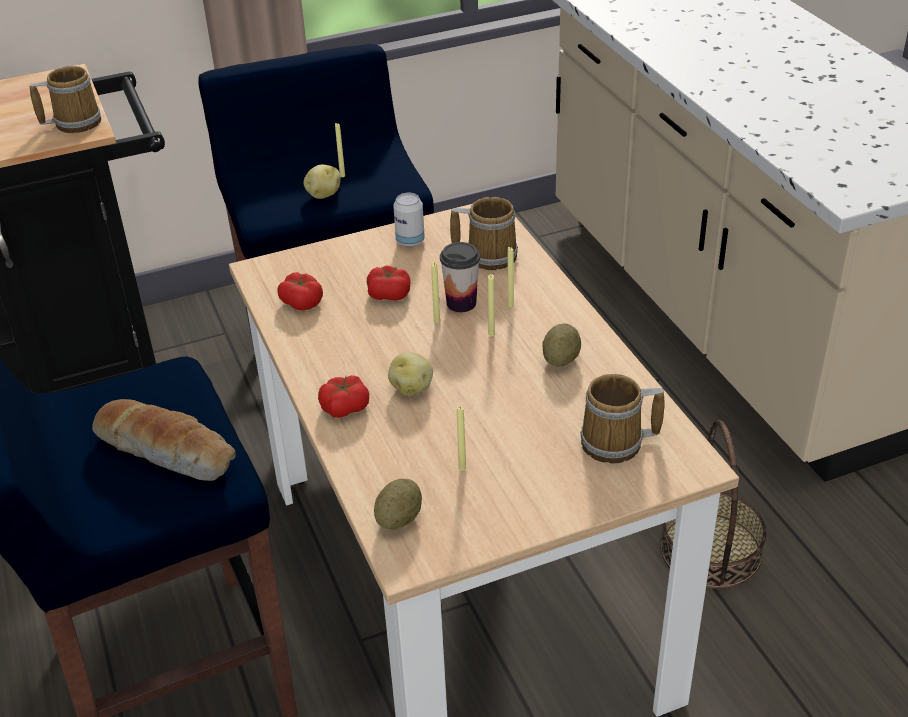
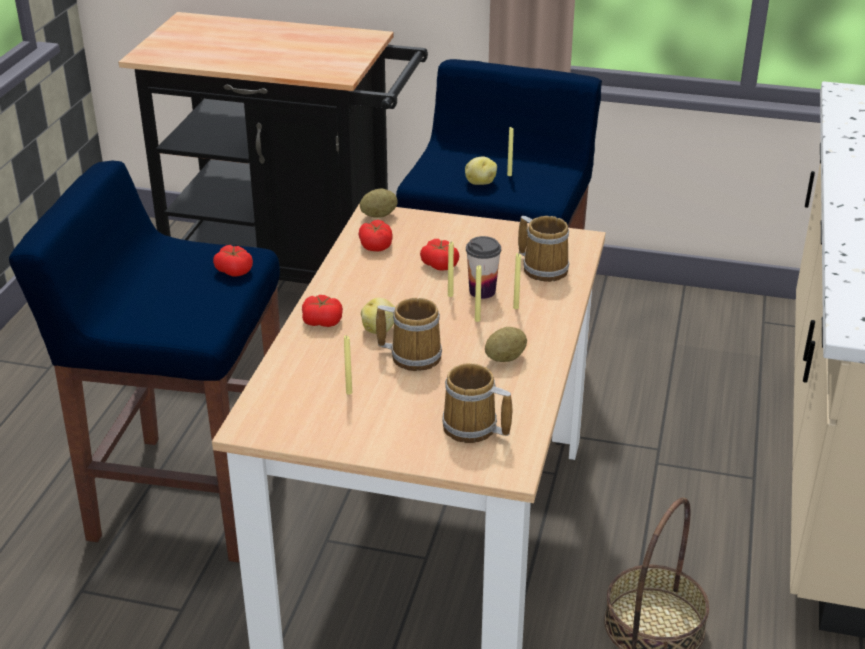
camera: 35 degrees right, 5 degrees down
mug [29,66,101,133] -> mug moved to [376,298,442,371]
bread [92,399,235,481] -> none
potato [374,479,422,529] -> potato moved to [360,188,398,218]
can [393,193,425,247] -> none
none -> tomato [213,245,253,277]

